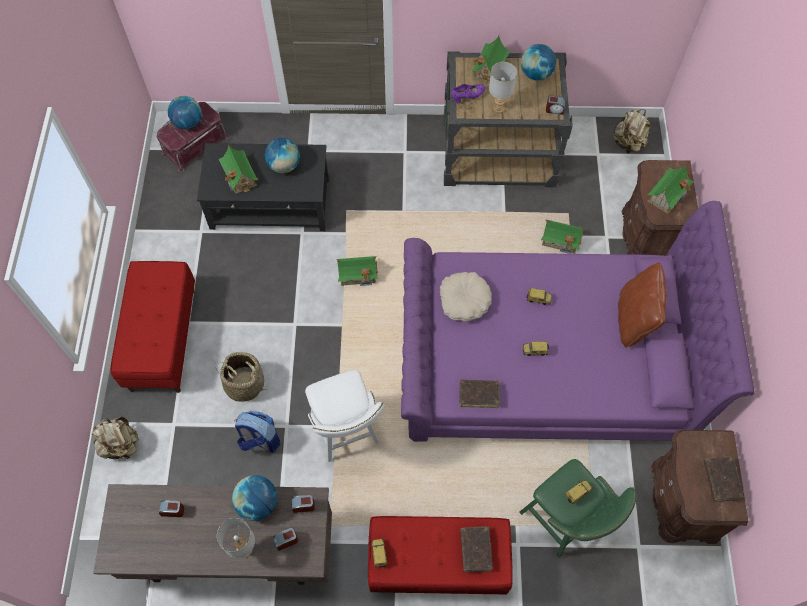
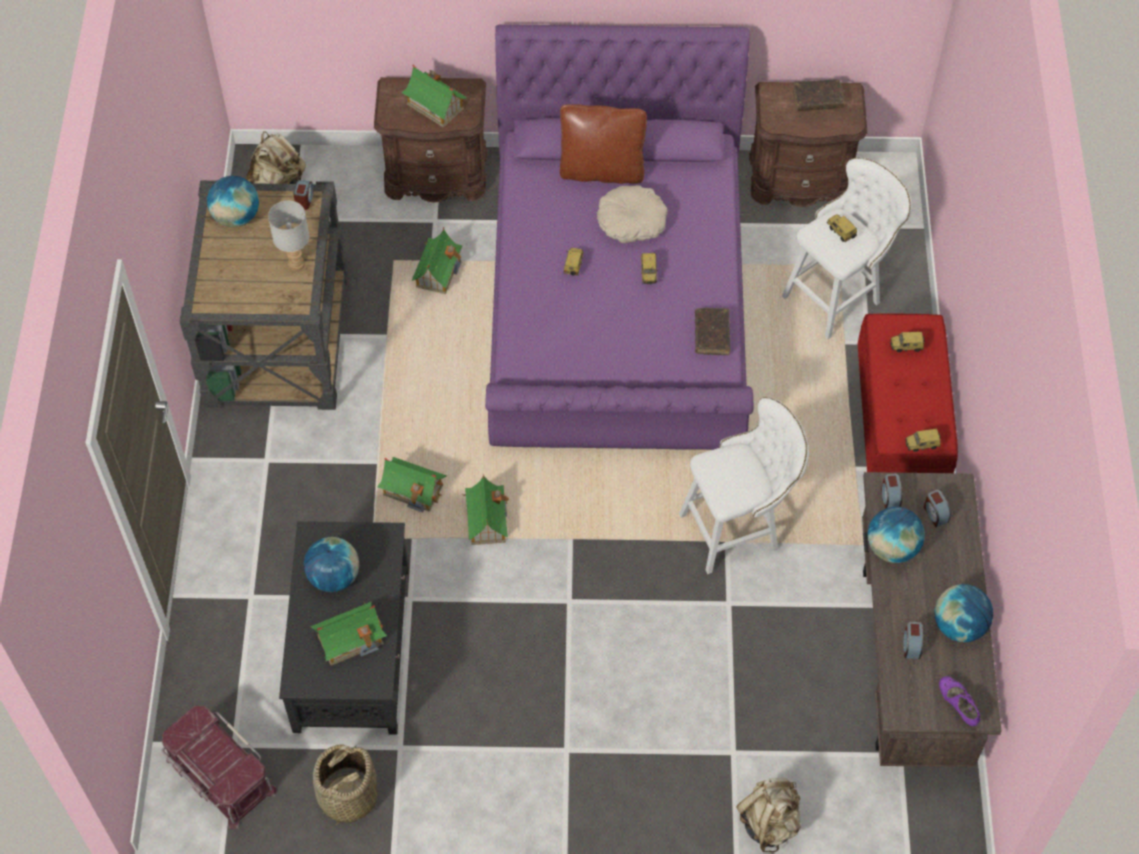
camera: 90 degrees left, 5 degrees down
red bench [110,261,195,393] -> none
globe [168,96,202,129] -> globe moved to [934,584,993,642]
basket [215,352,267,402] -> basket moved to [313,744,377,829]
grey table lamp [217,518,255,558] -> none
backpack [234,411,280,453] -> none
beige pillow [440,272,492,322] -> beige pillow moved to [597,185,668,243]
purple shoe [452,84,485,103] -> purple shoe moved to [939,676,980,726]
brown book [460,526,493,572] -> toy car [890,332,925,352]
toy house [472,36,510,85] -> toy house moved to [377,457,447,512]
green stool [519,459,637,558] -> white stool [782,158,912,339]

